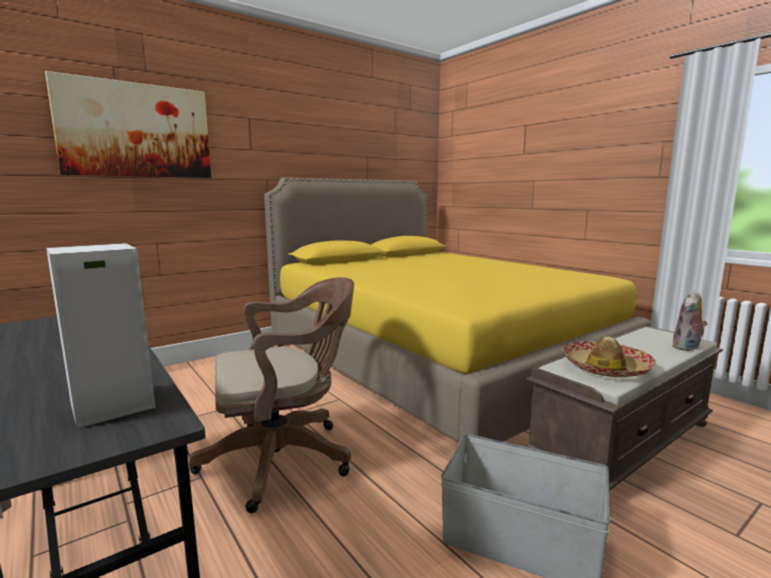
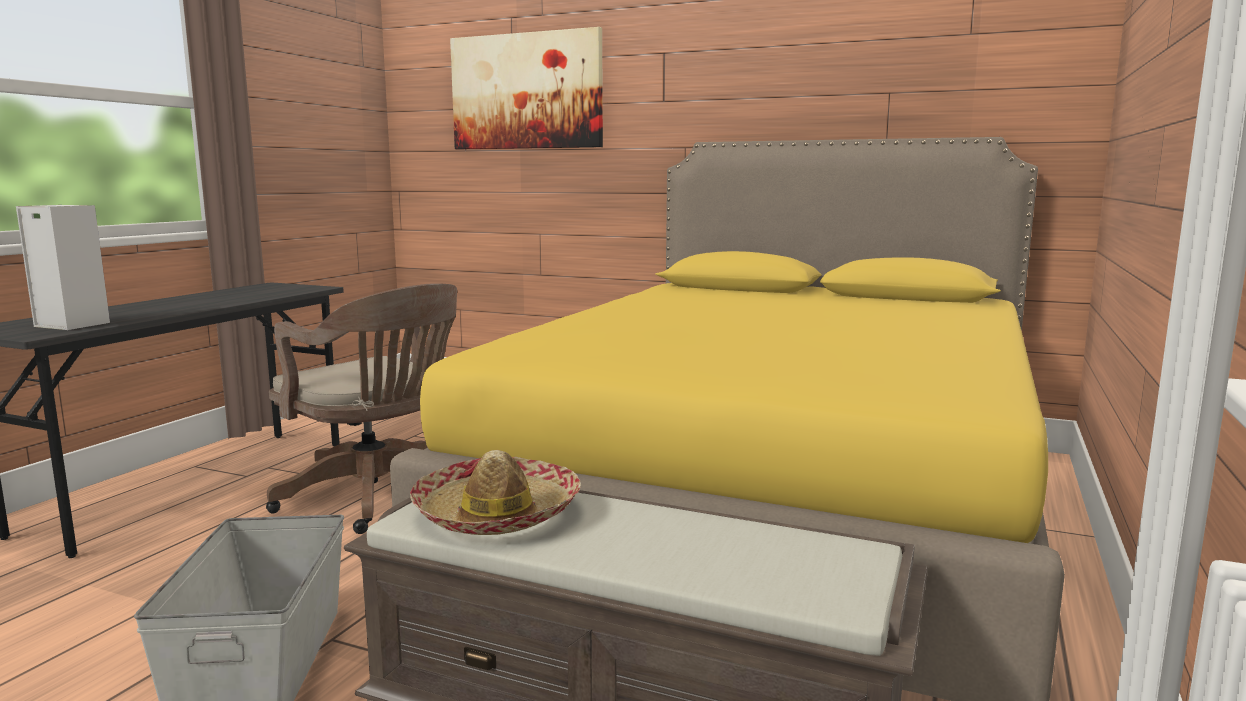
camera: 60 degrees right, 0 degrees up
plush toy [672,290,707,351] -> none

